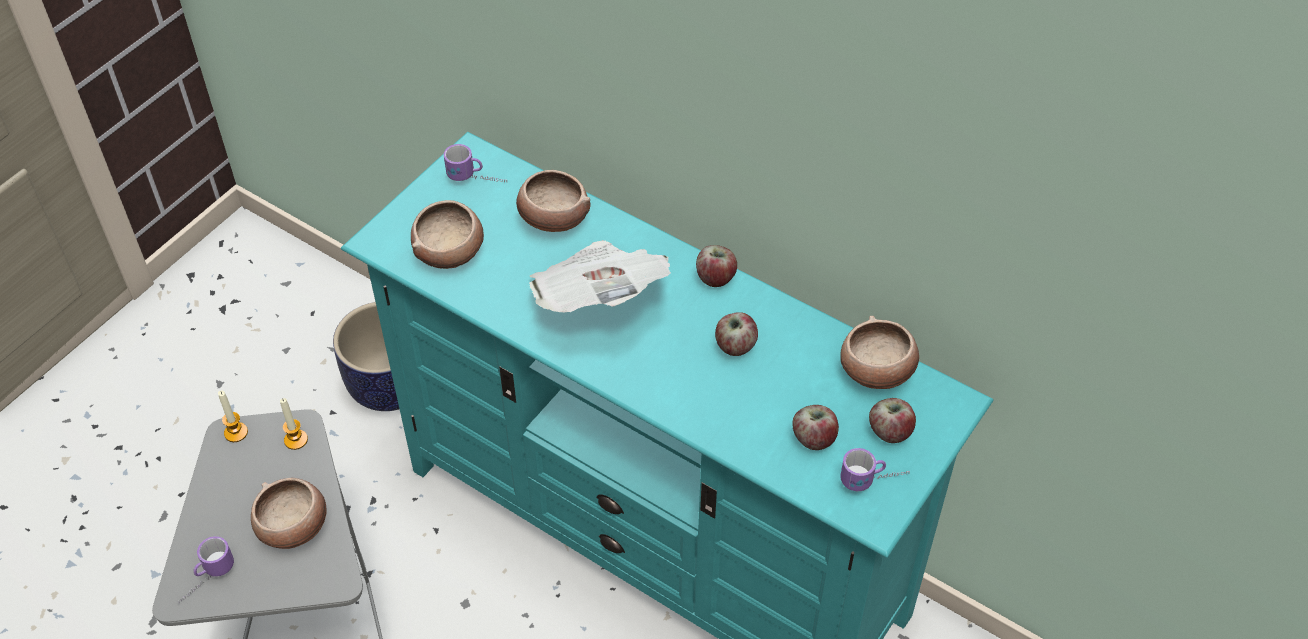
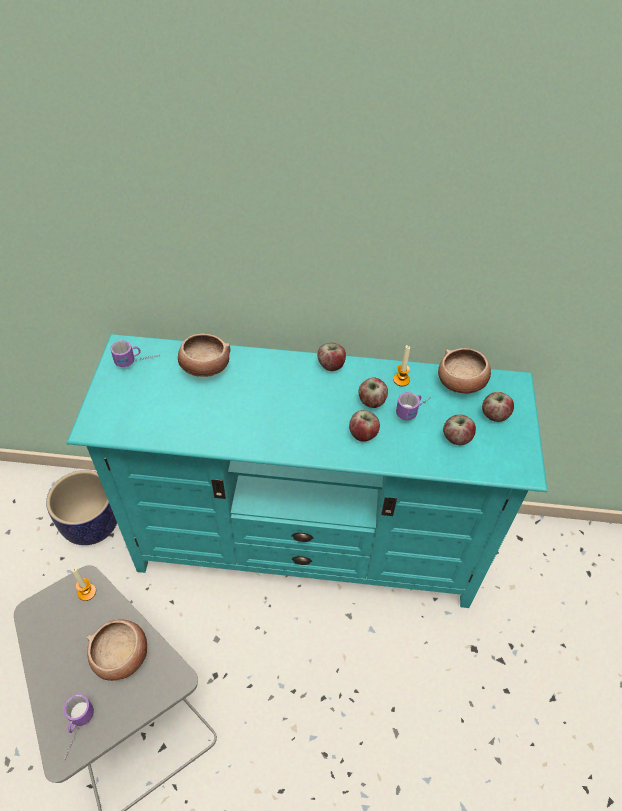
camera: 30 degrees left, 0 degrees up
candle [218,390,248,442] -> candle moved to [393,345,410,386]
bowl [411,200,484,269] -> none
newspaper [529,240,671,312] -> none
mug [840,448,910,491] -> mug moved to [396,392,431,420]
none -> apple [349,410,380,442]

